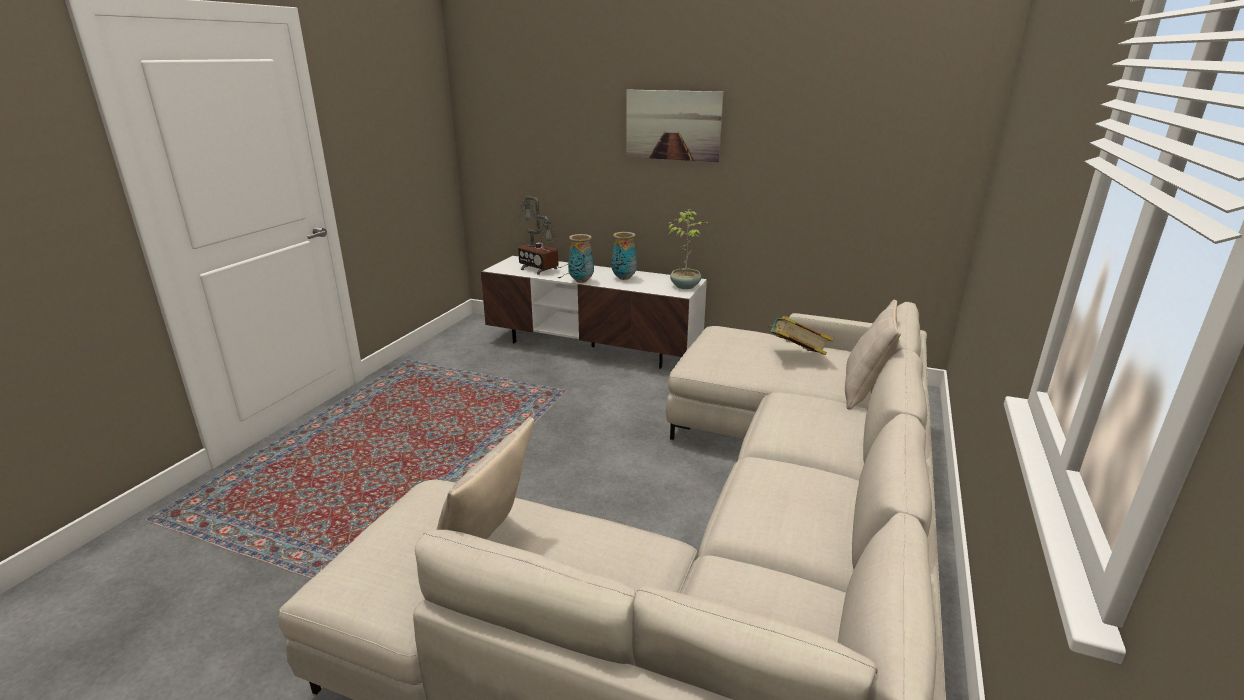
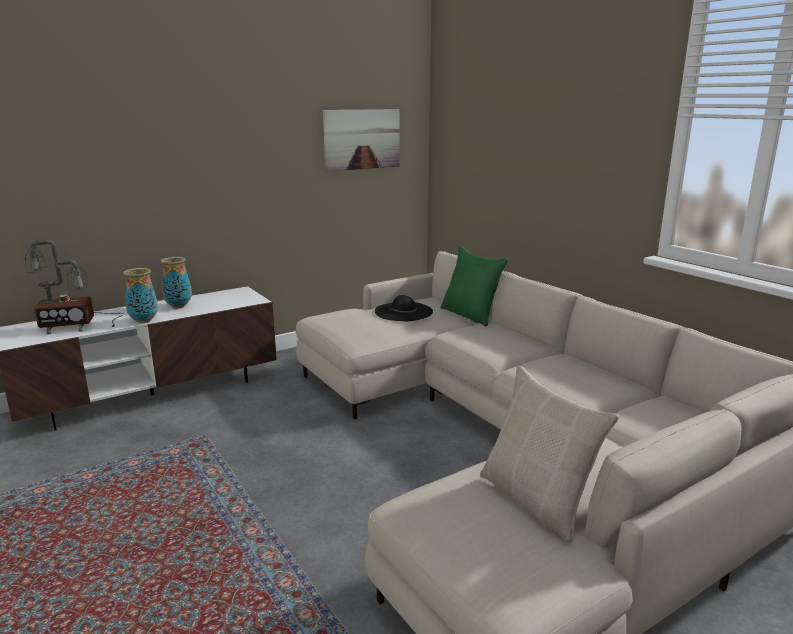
camera: 55 degrees left, 5 degrees down
picture [626,89,723,162] -> picture moved to [323,109,400,171]
potted plant [667,209,708,289] -> none
book [768,316,834,355] -> black hat [375,295,433,321]
beige pillow [845,300,901,410] -> green pillow [440,246,508,326]

